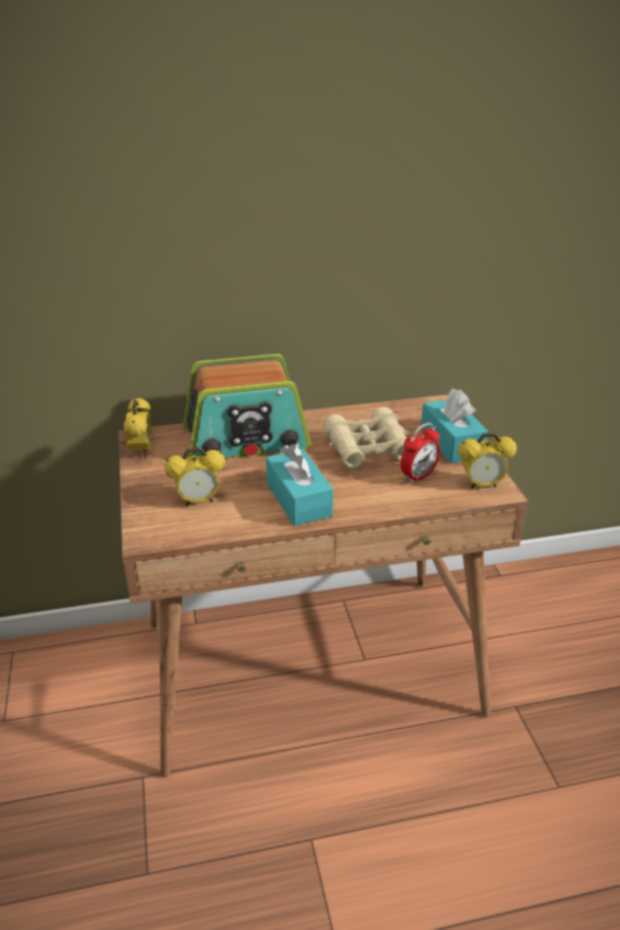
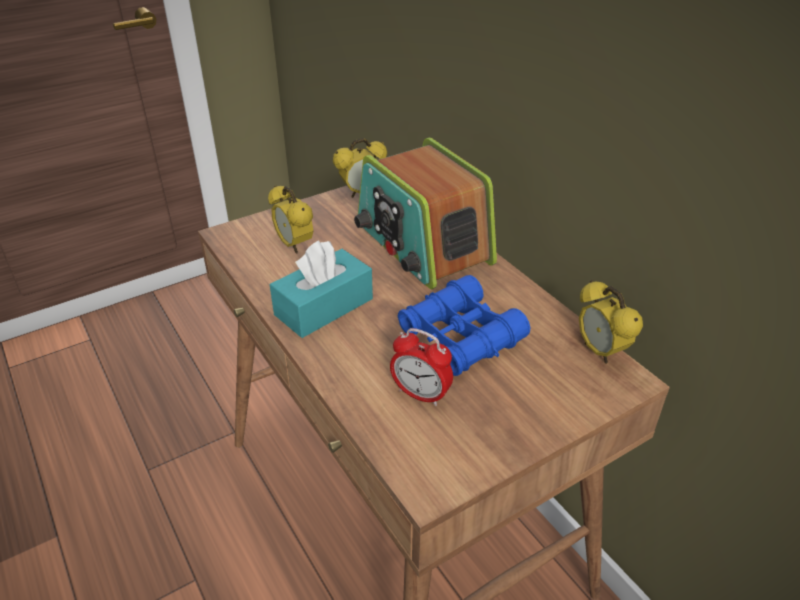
camera: 70 degrees right, 5 degrees up
beige binoculars [324,407,409,469] -> blue binoculars [398,275,530,376]
turquoise tissue box [421,389,488,463] -> none
alarm clock [458,433,517,489] -> alarm clock moved to [579,280,643,364]

